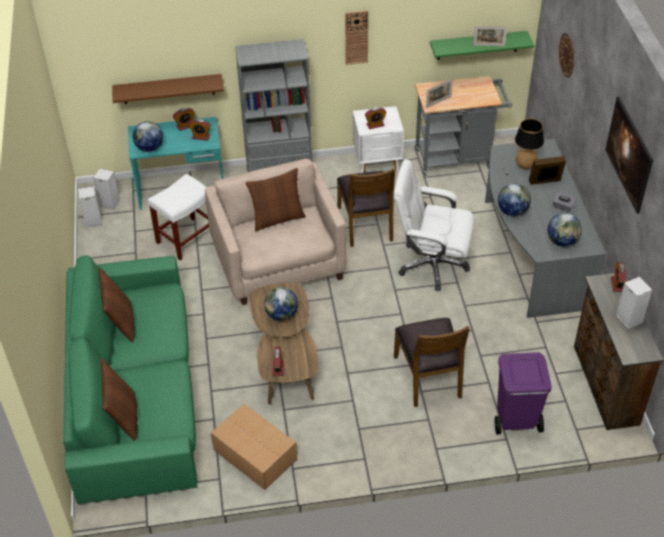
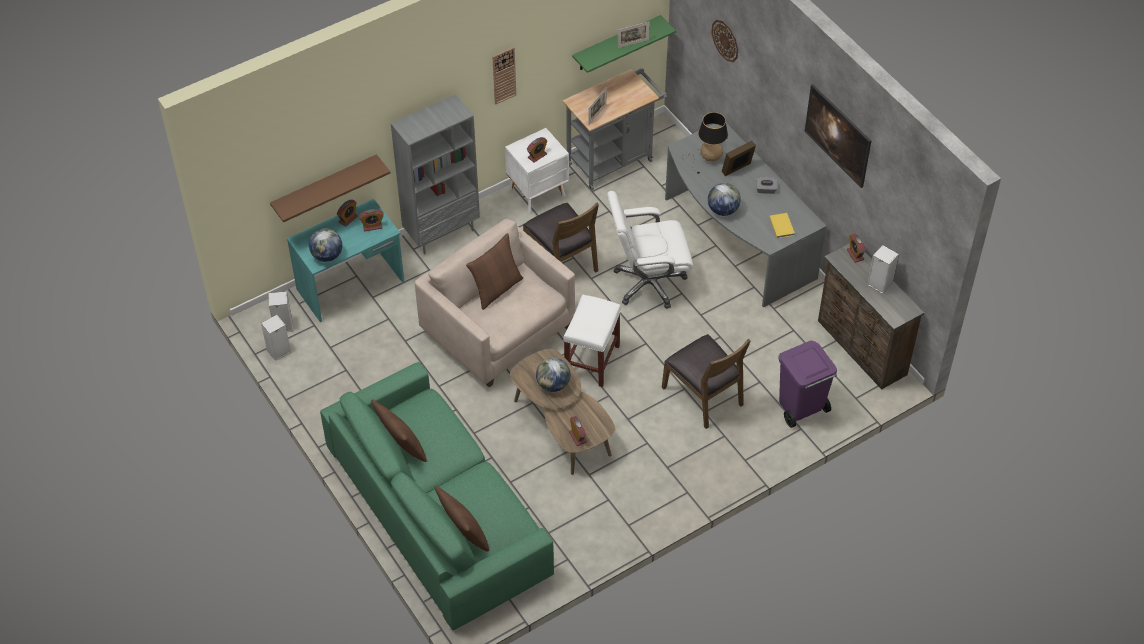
camera: 25 degrees left, 5 degrees up
white stool [148,174,209,260] -> white stool moved to [563,294,621,387]
cardboard box [211,404,297,490] -> none
globe [548,213,582,246] -> yellow book [769,213,795,238]

